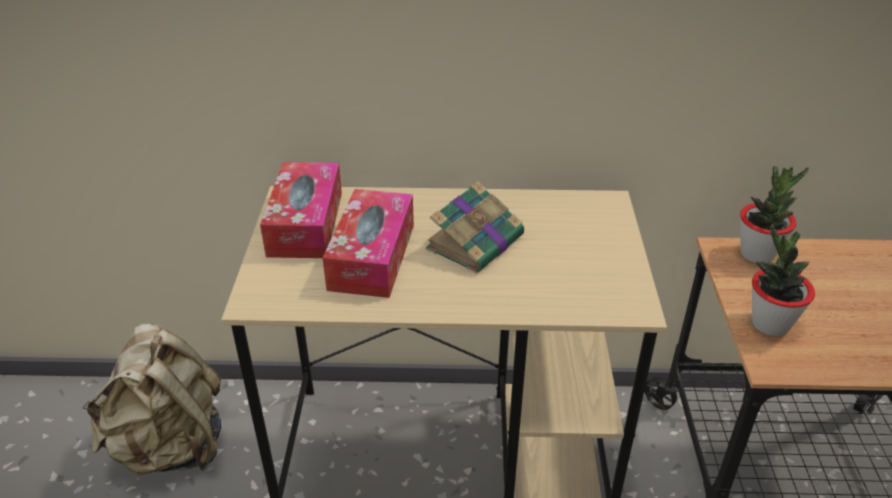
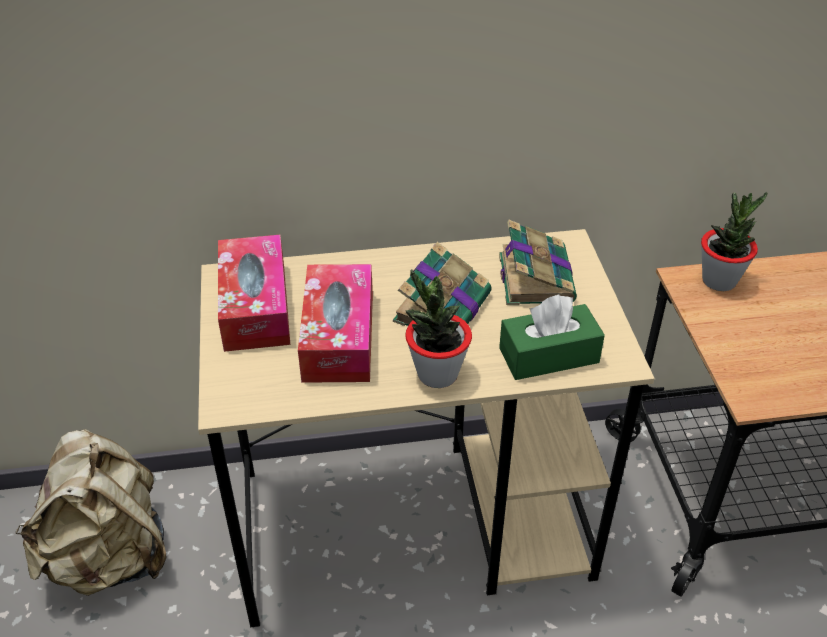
camera: 10 degrees left, 5 degrees up
potted plant [752,224,815,336] -> potted plant moved to [405,269,472,388]
none -> book [499,220,577,305]
none -> green tissue box [499,295,605,380]

